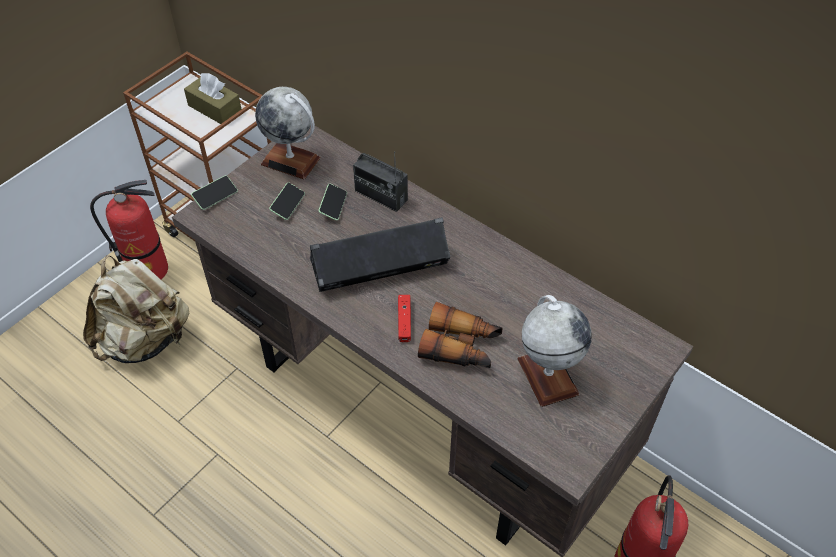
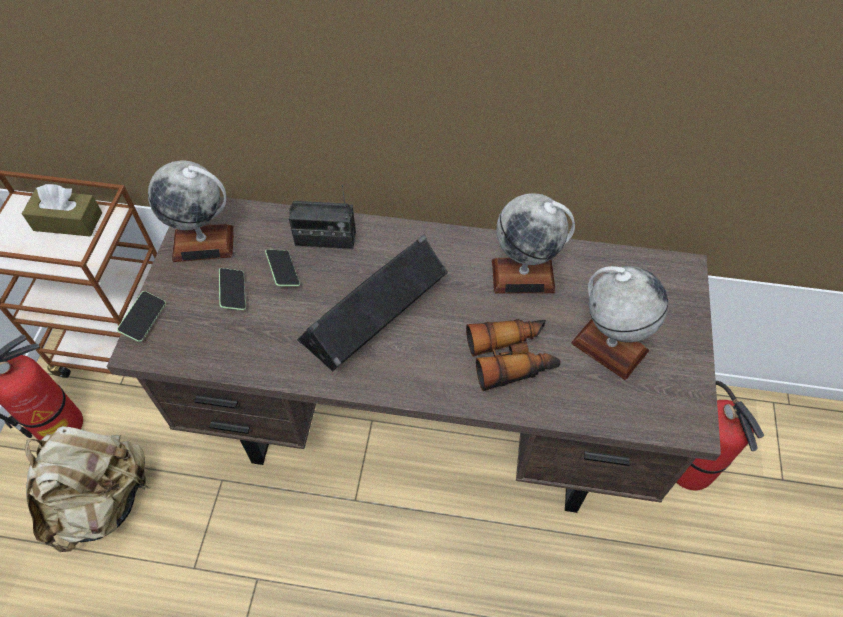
camera: 30 degrees left, 5 degrees up
red game controller [398,295,411,342] -> none
none -> globe [492,193,575,293]

